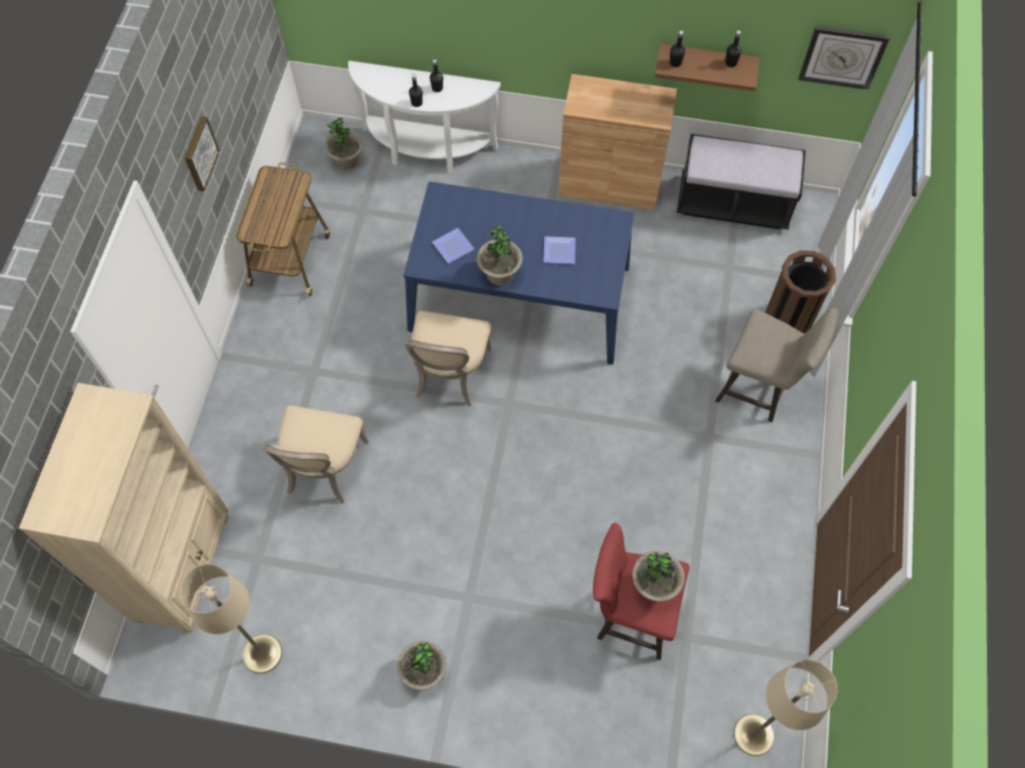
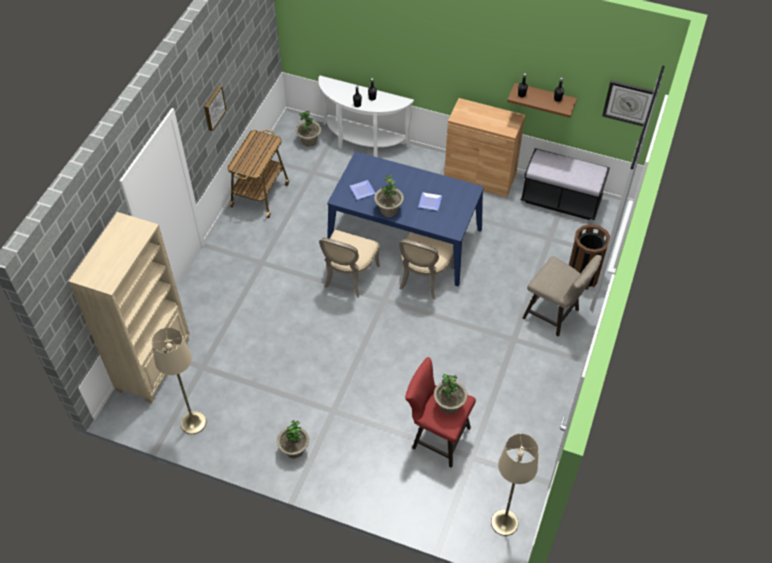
camera: 10 degrees right, 10 degrees down
beige chair [262,405,369,503] -> beige chair moved to [399,232,454,299]

